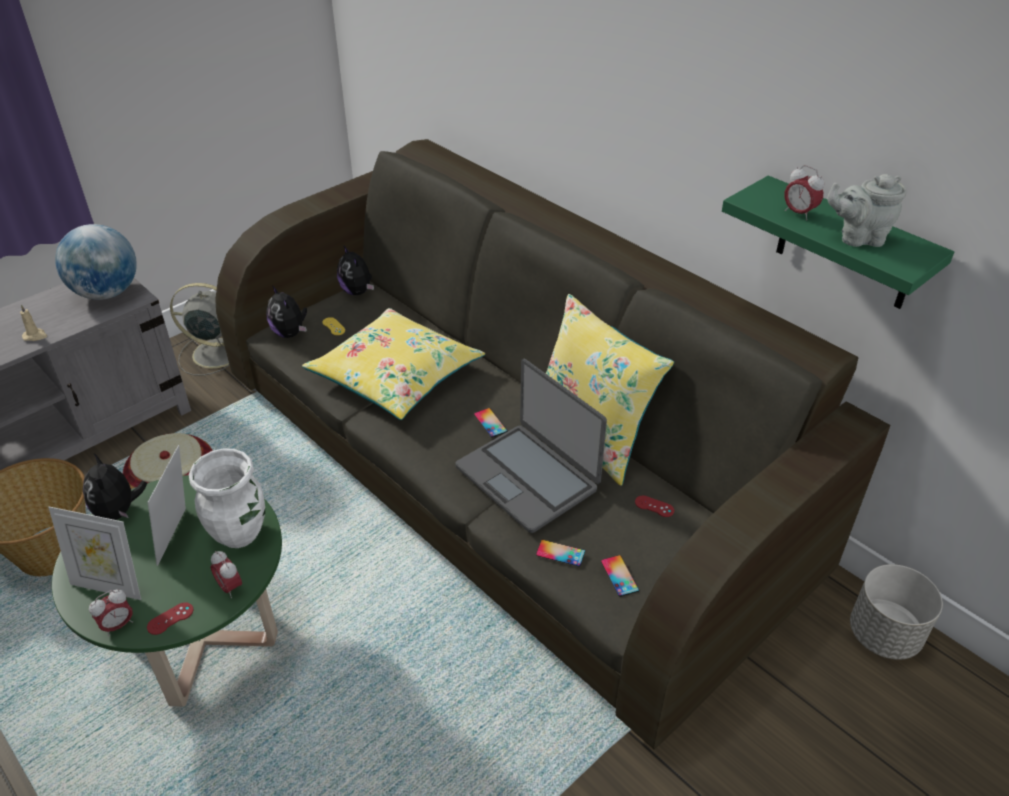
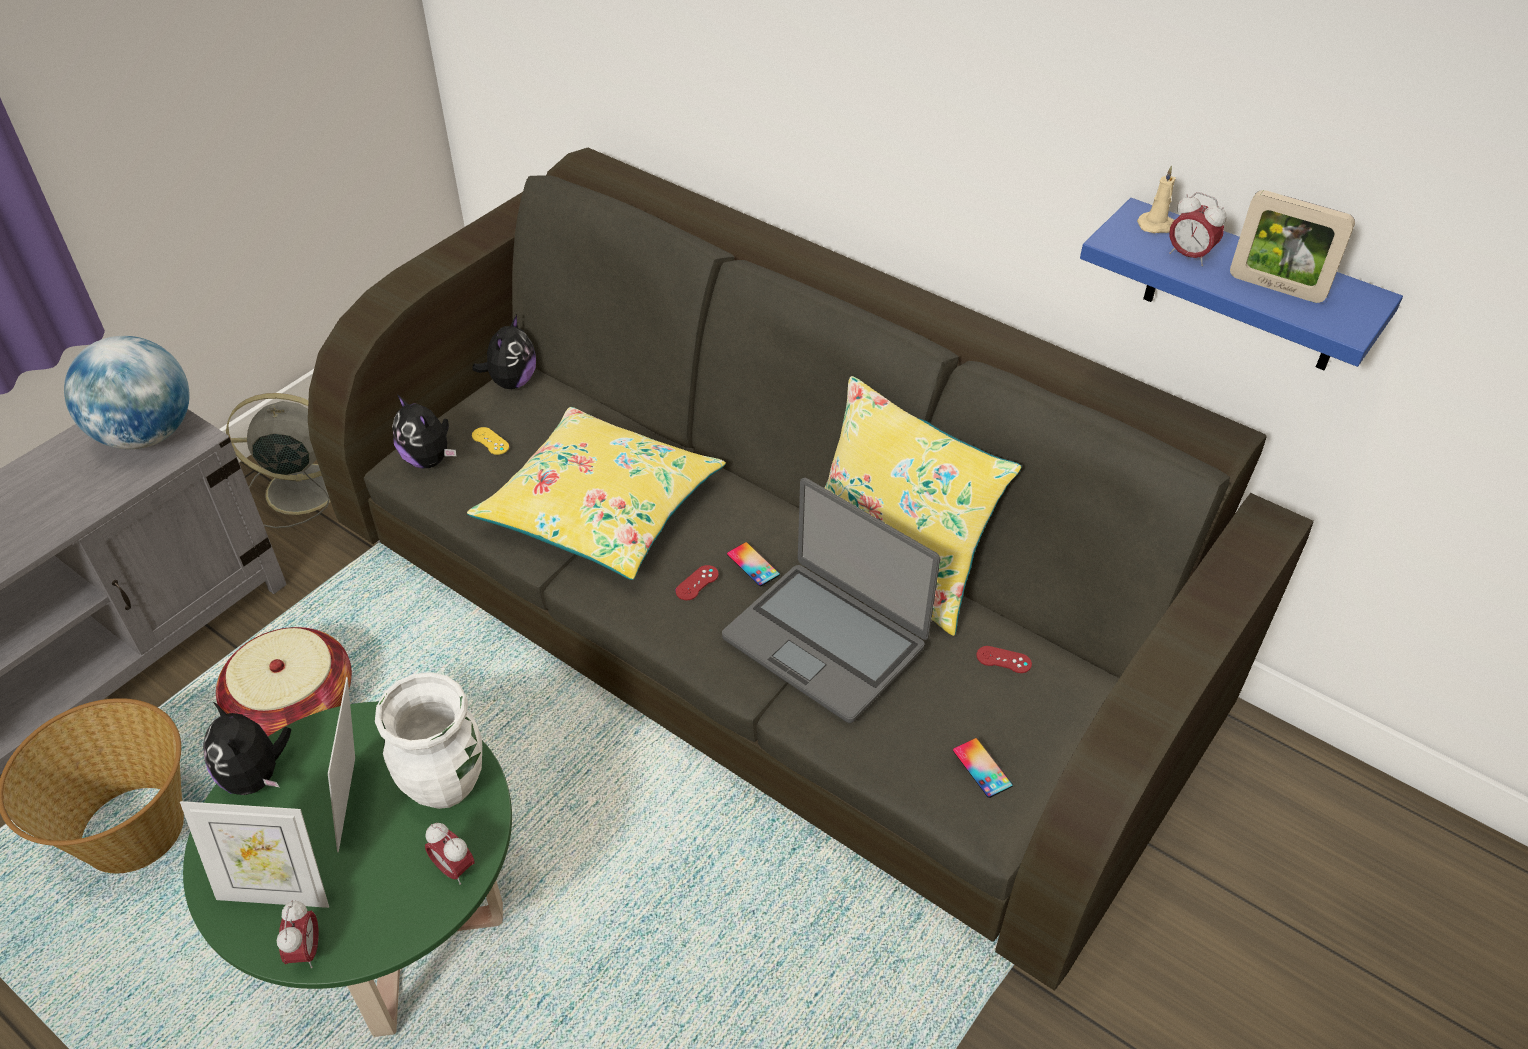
camera: 10 degrees left, 5 degrees up
beige candle [20,305,47,341] -> beige candle moved to [1137,166,1176,233]
alarm clock [89,589,133,636] -> alarm clock turned 45 degrees counterclockwise [276,901,319,968]
red game controller [147,602,193,635] -> red game controller moved to [675,565,719,600]
plush toy [337,246,374,295] -> plush toy turned 120 degrees counterclockwise [472,315,536,389]
phone [536,539,585,567] -> none
green shelf [722,176,954,309] -> blue shelf [1080,198,1403,370]
grey teapot [827,174,907,247] -> picture frame [1230,190,1355,303]
grey planter [850,564,943,660] -> none

